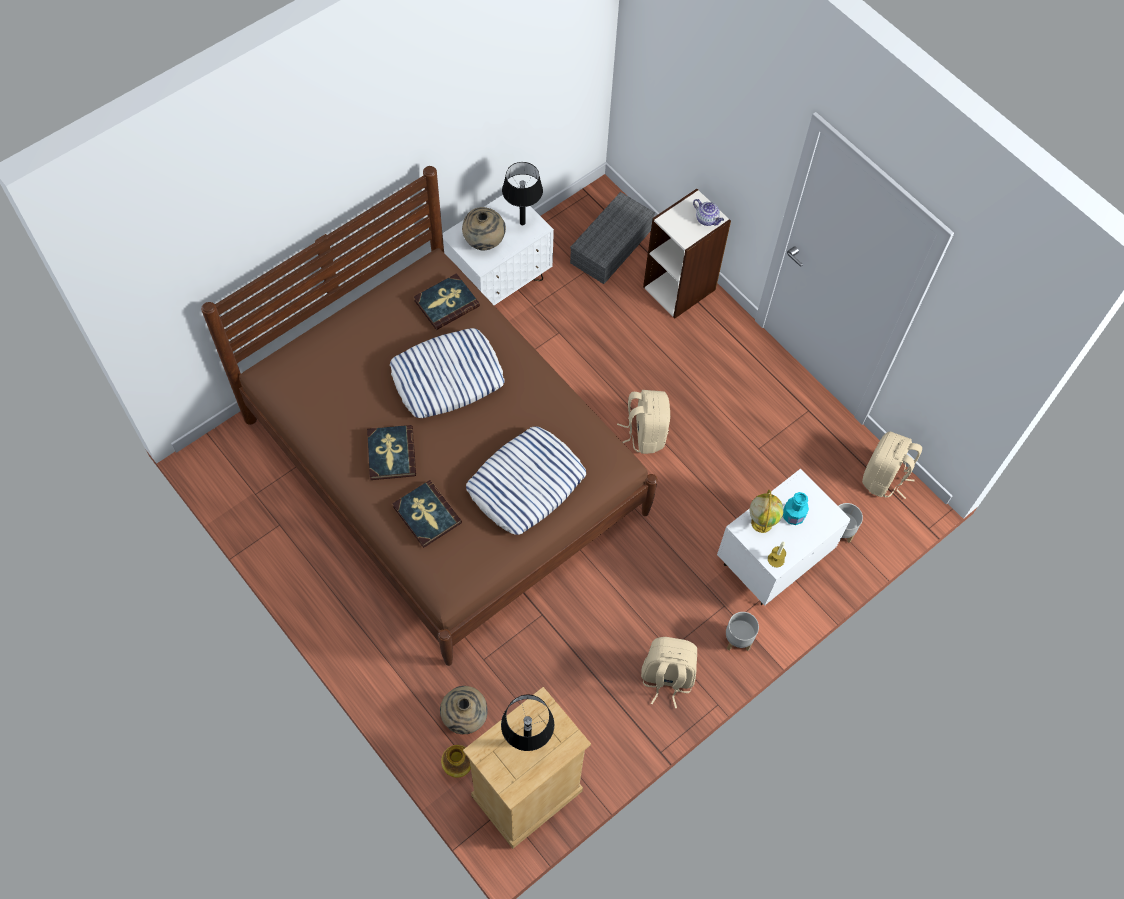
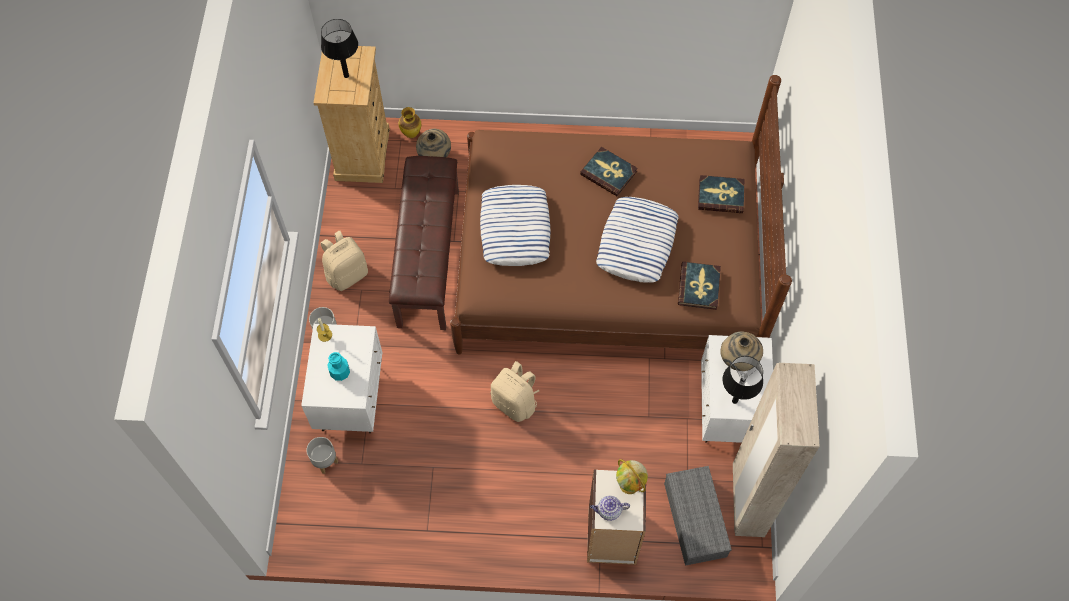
camera: 135 degrees right, 0 degrees up
book [392,480,462,548] -> book moved to [698,175,744,213]
globe [750,490,784,533] -> globe moved to [616,459,648,494]
beige backpack [862,431,922,499] -> none
none -> brown bench [389,156,459,330]
none -> beige wardrobe [733,363,820,537]

